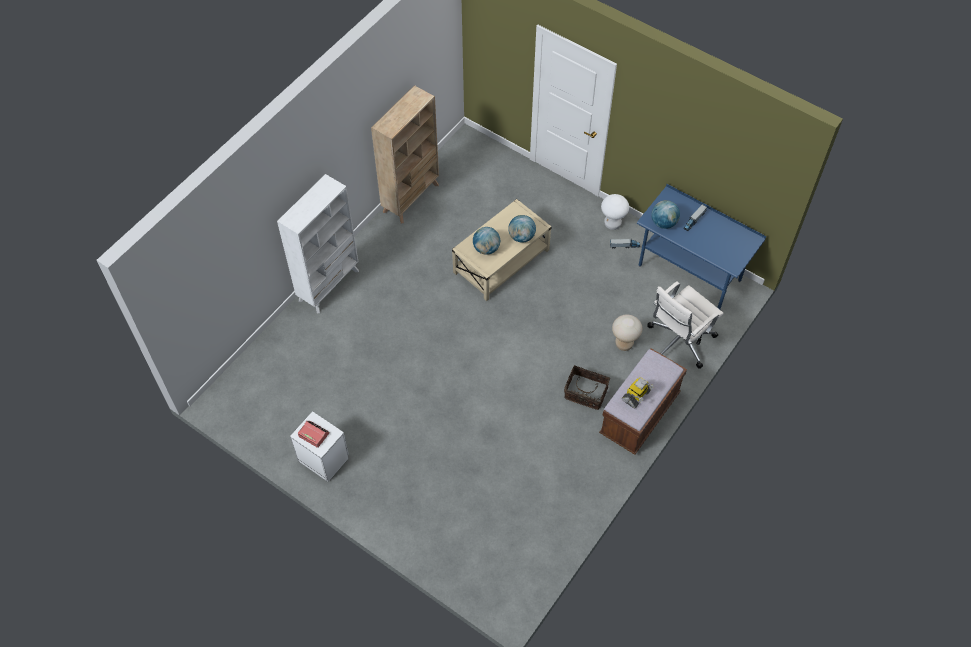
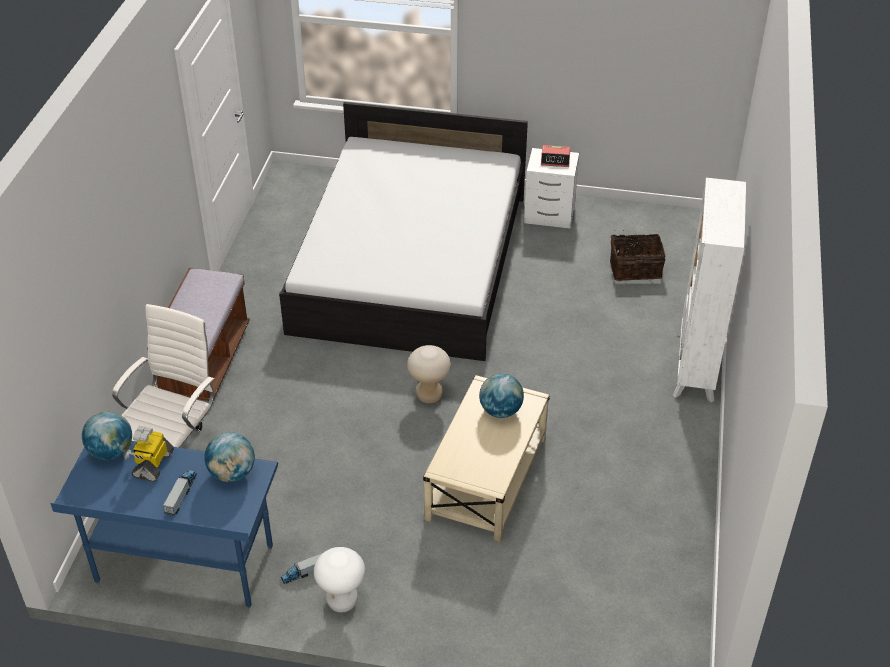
camera: 155 degrees right, 15 degrees down
beige bookcase [371,85,439,224] -> none
globe [508,215,536,243] -> globe moved to [82,411,132,460]
basket [564,365,610,410] -> basket moved to [610,230,666,281]
beige stool [612,315,642,351] -> beige stool moved to [407,345,451,403]
toy robot [622,377,654,409] -> toy robot moved to [124,426,174,482]
none -> white bed [279,102,528,361]

